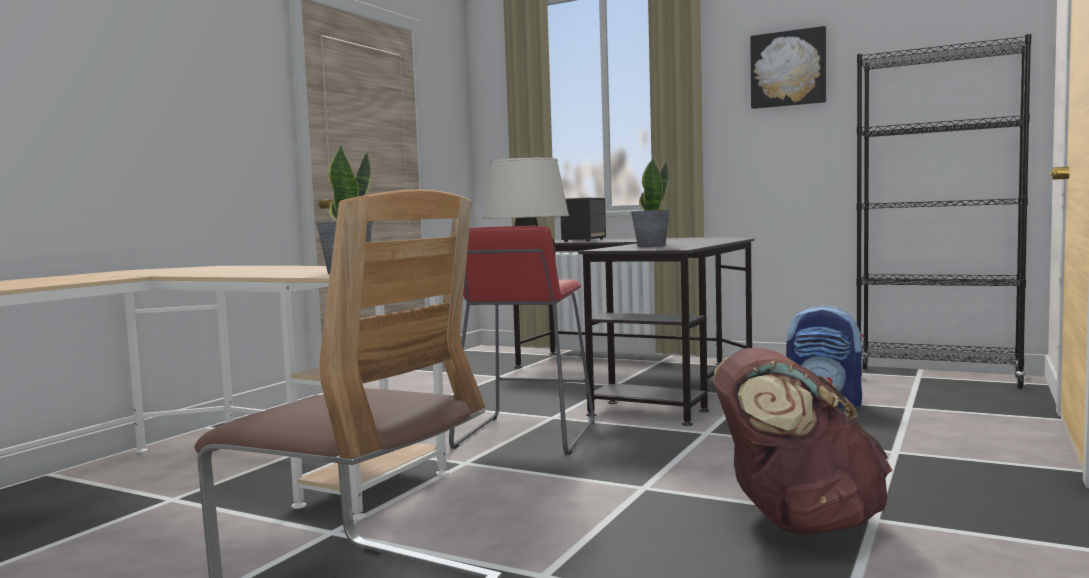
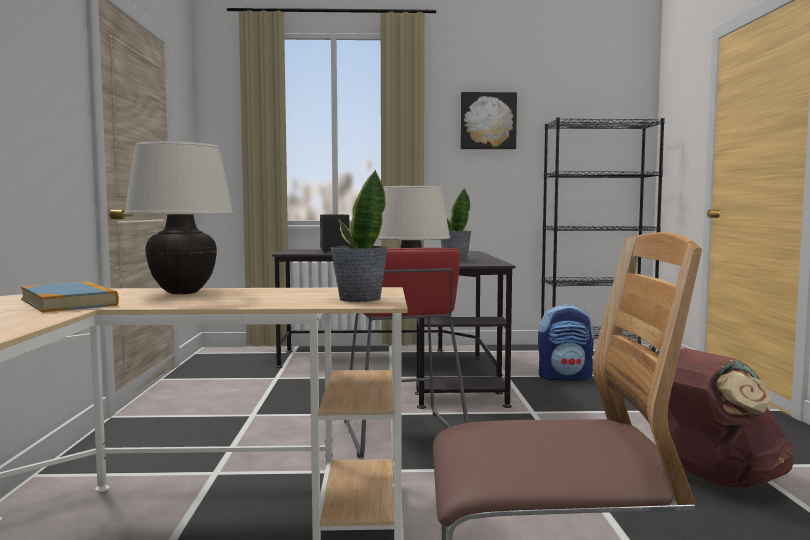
camera: 30 degrees left, 0 degrees up
none -> book [21,282,119,313]
none -> beige table lamp [124,141,234,294]

